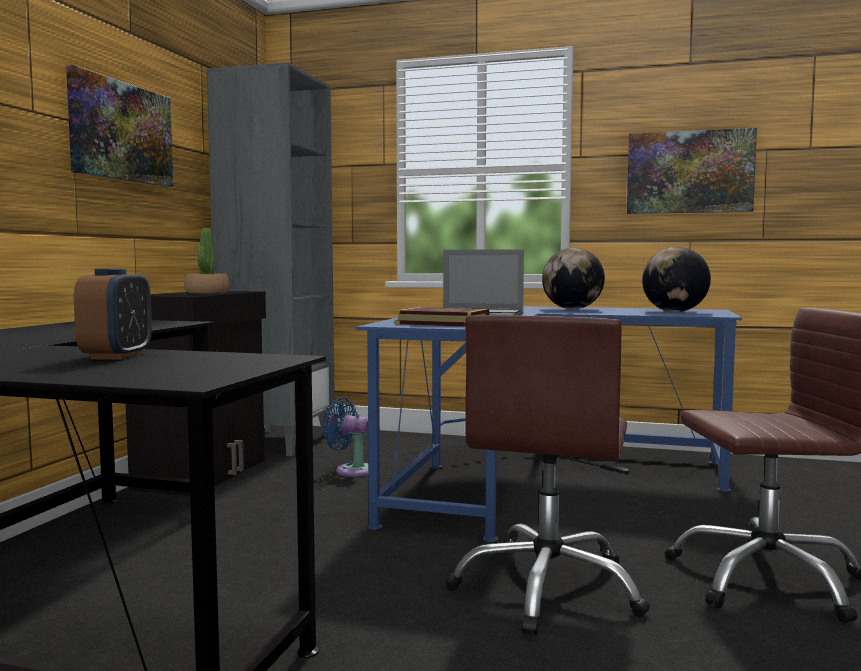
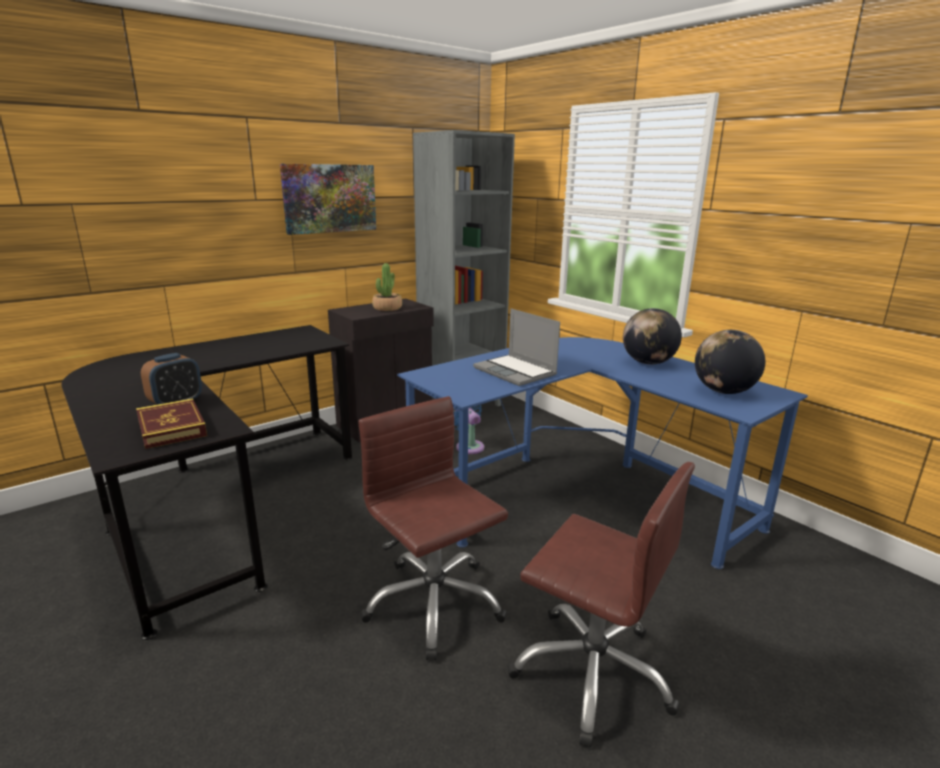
camera: 35 degrees right, 15 degrees up
book [395,307,489,327] -> book moved to [136,398,207,449]
brown office chair [445,315,650,635] -> brown office chair turned 90 degrees clockwise [358,396,508,660]
picture [627,128,757,214] -> none

